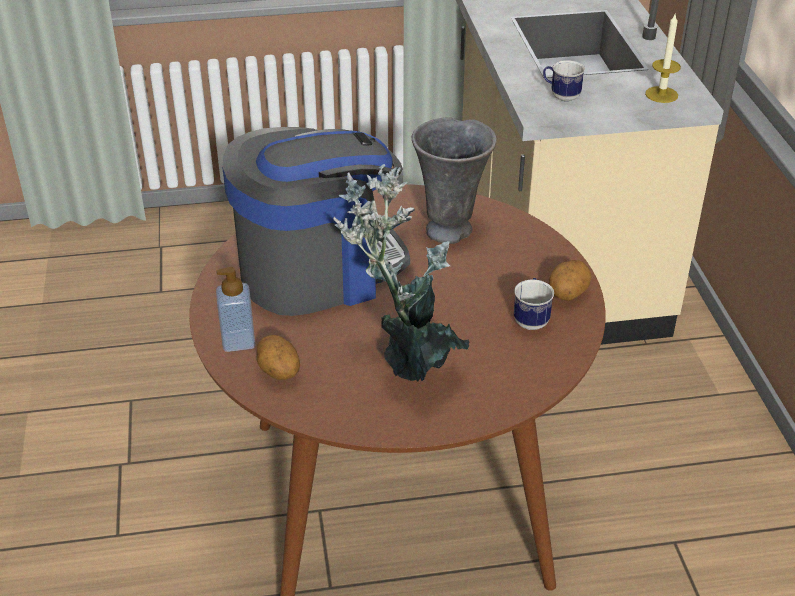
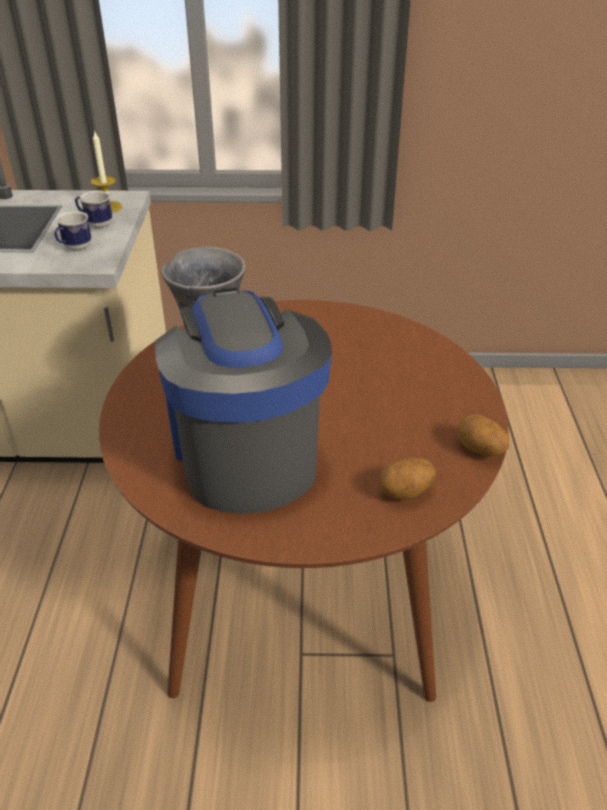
camera: 80 degrees left, 0 degrees up
soap dispenser [216,267,255,352] -> none
potted plant [333,164,469,381] -> none
mug [514,278,554,330] -> mug moved to [75,191,112,229]
potato [549,260,592,301] -> potato moved to [458,414,509,457]

